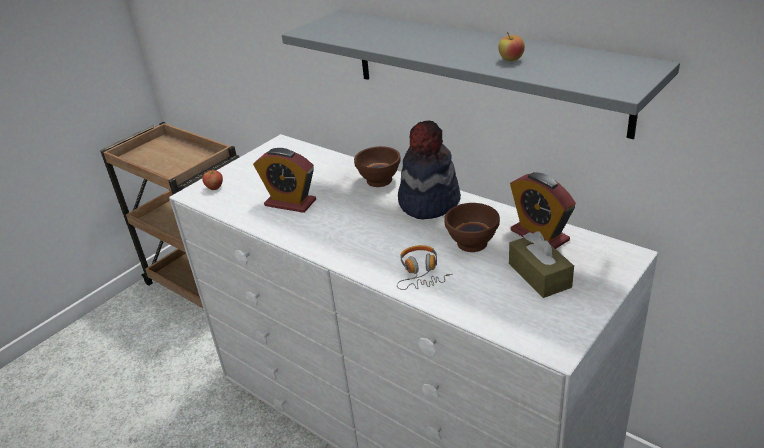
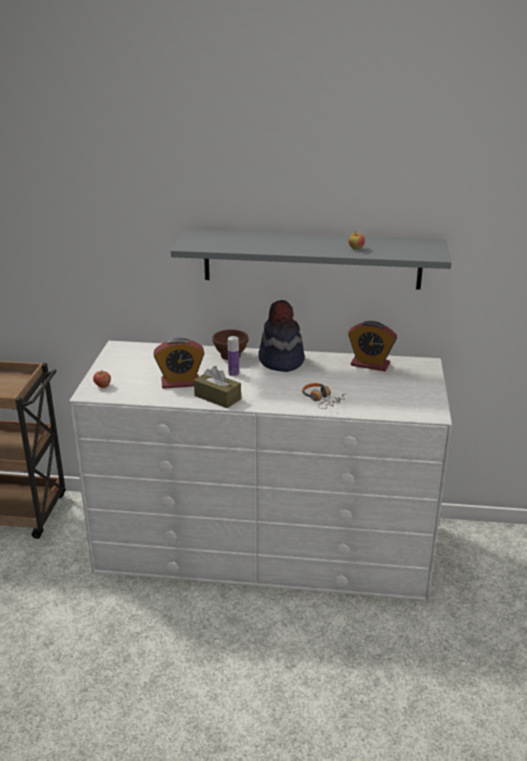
camera: 35 degrees left, 5 degrees down
brown bowl [444,203,500,252] -> none
brown tissue box [509,231,574,298] -> brown tissue box moved to [194,366,241,408]
none -> bottle [228,336,239,377]

